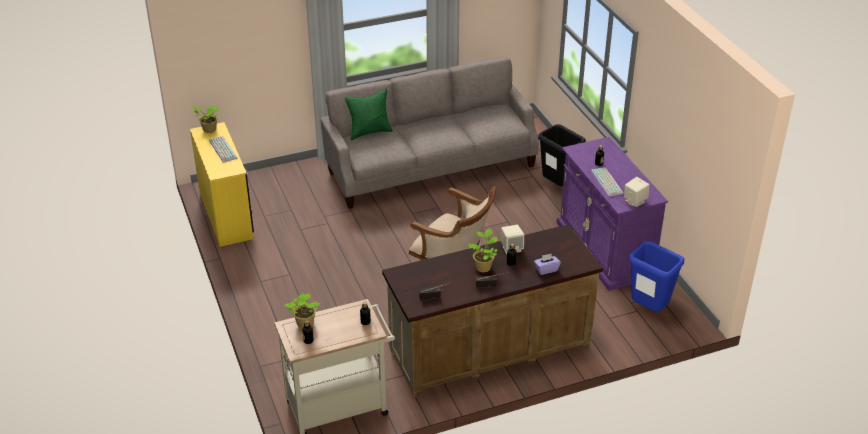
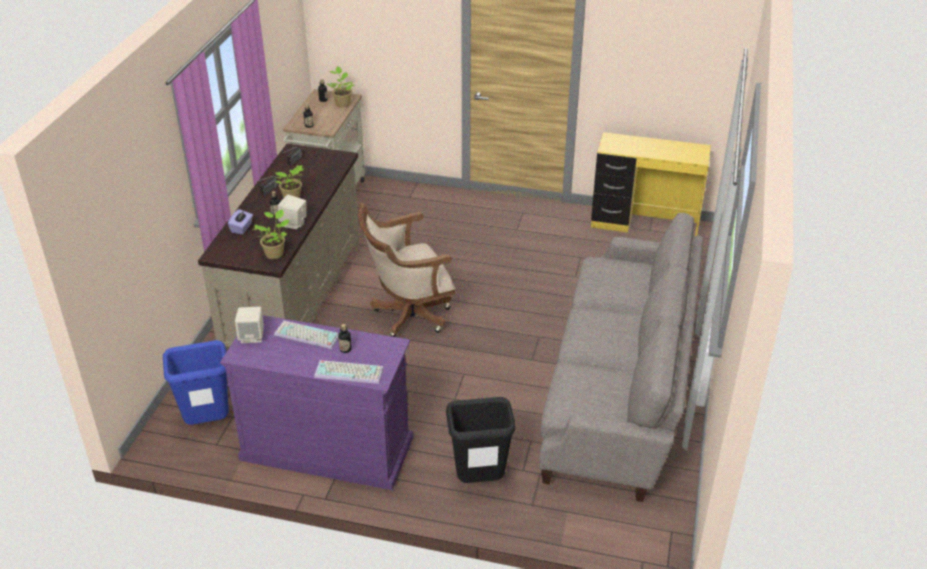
camera: 125 degrees right, 0 degrees up
potted plant [190,105,219,133] -> potted plant moved to [252,209,289,259]
keyboard [209,136,238,162] -> keyboard moved to [314,360,384,384]
green pillow [345,89,393,140] -> none

